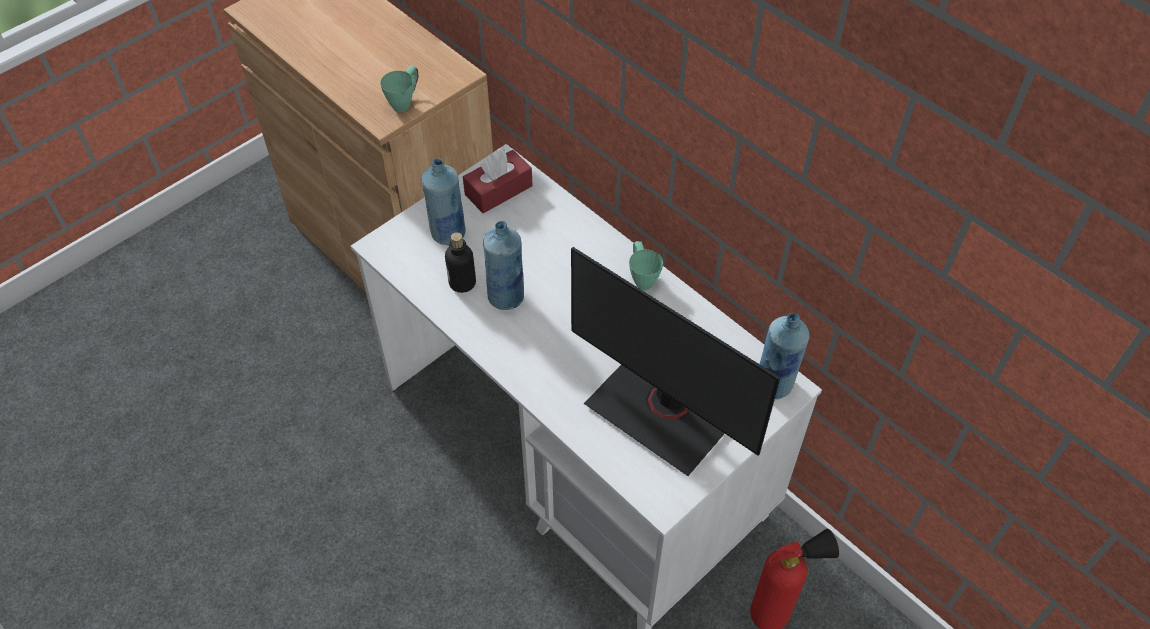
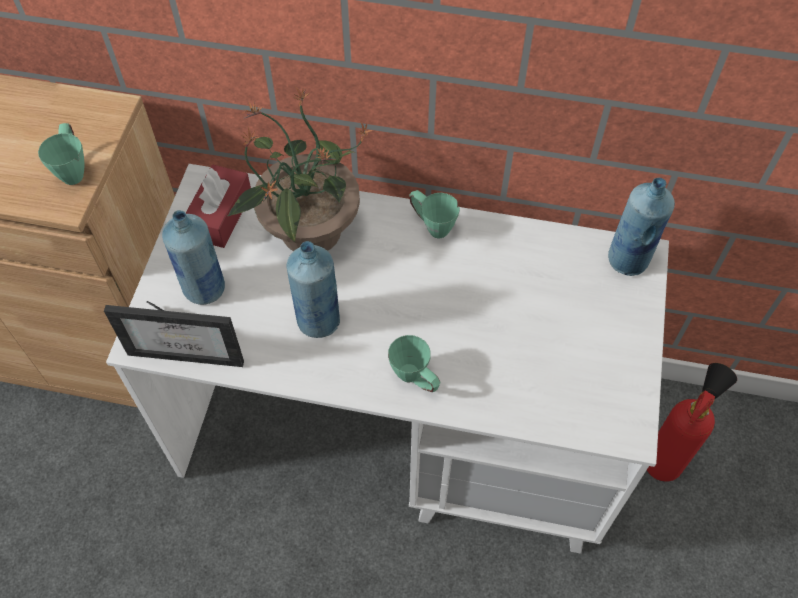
camera: 35 degrees left, 5 degrees up
bottle [445,232,476,293] -> none
monitor [571,247,780,476] -> none
none -> picture frame [104,301,244,367]
none -> potted plant [227,87,374,251]
none -> green mug [388,335,440,392]

